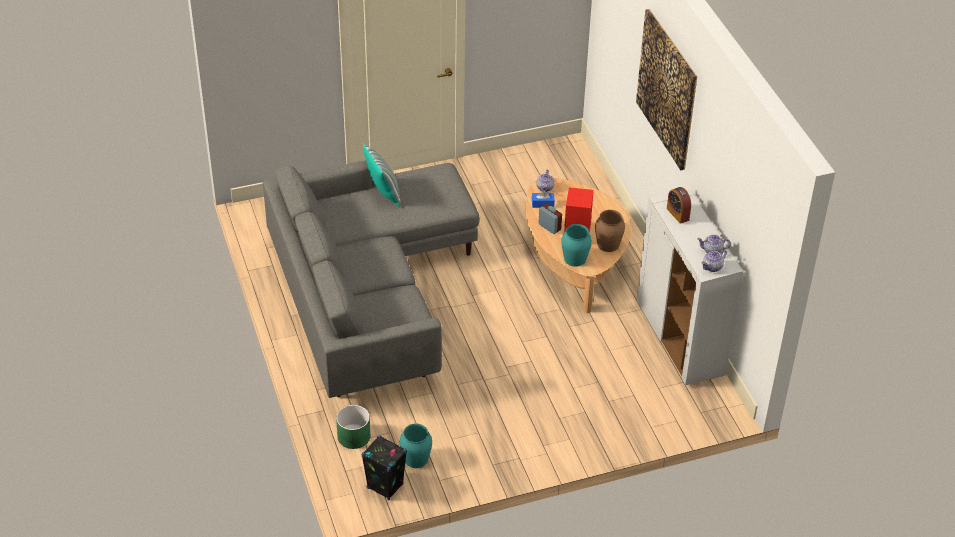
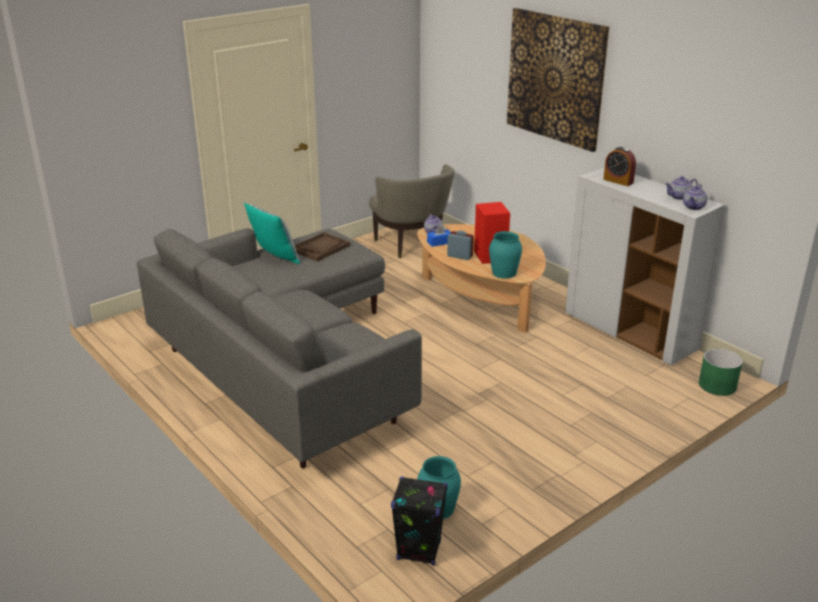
camera: 20 degrees left, 15 degrees down
green planter [336,405,370,449] -> green planter moved to [699,349,743,396]
brown vase [595,210,625,252] -> none
none -> brown tray [295,232,350,262]
none -> beige armchair [369,164,455,258]

